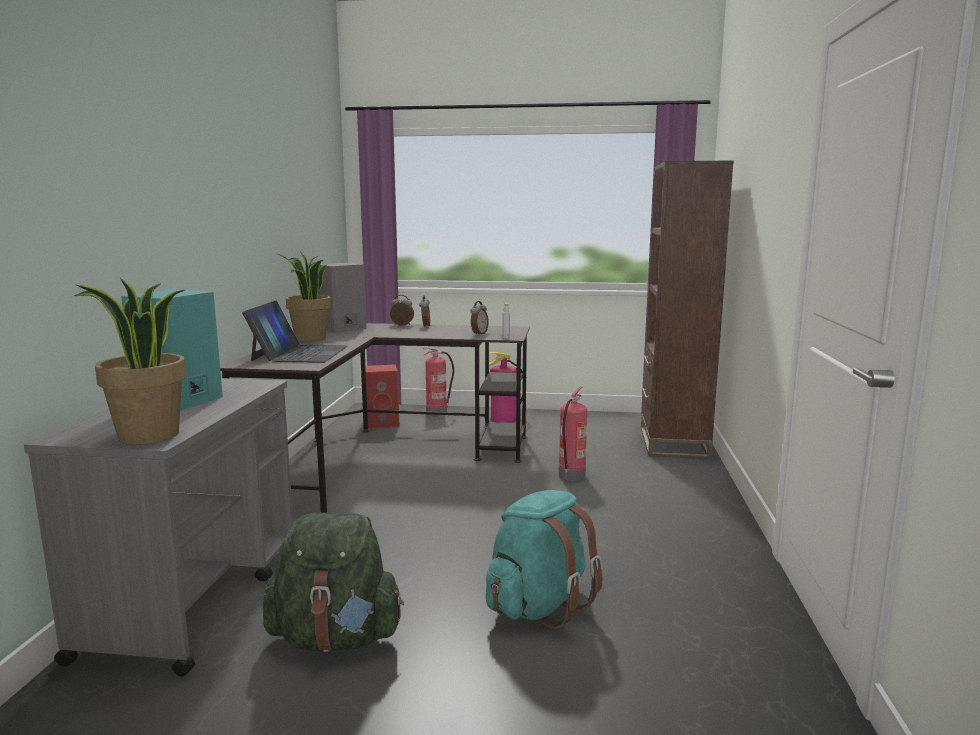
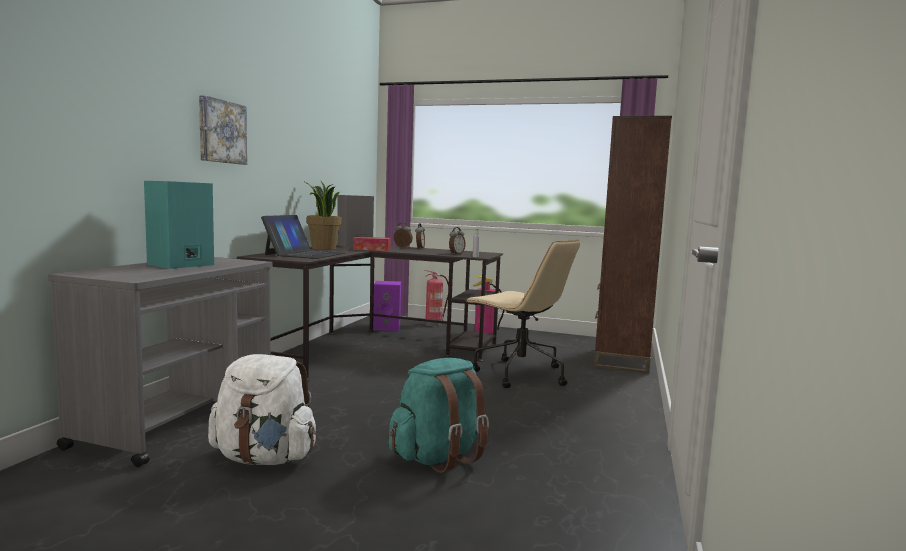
camera: 10 degrees right, 5 degrees down
potted plant [74,278,186,445] -> none
green backpack [263,513,404,652] -> white backpack [208,354,316,465]
red speaker [365,364,399,429] -> purple speaker [373,281,401,331]
fire extinguisher [559,387,587,481] -> beige office chair [465,240,580,388]
none -> picture [199,95,247,165]
none -> tissue box [353,237,390,251]

